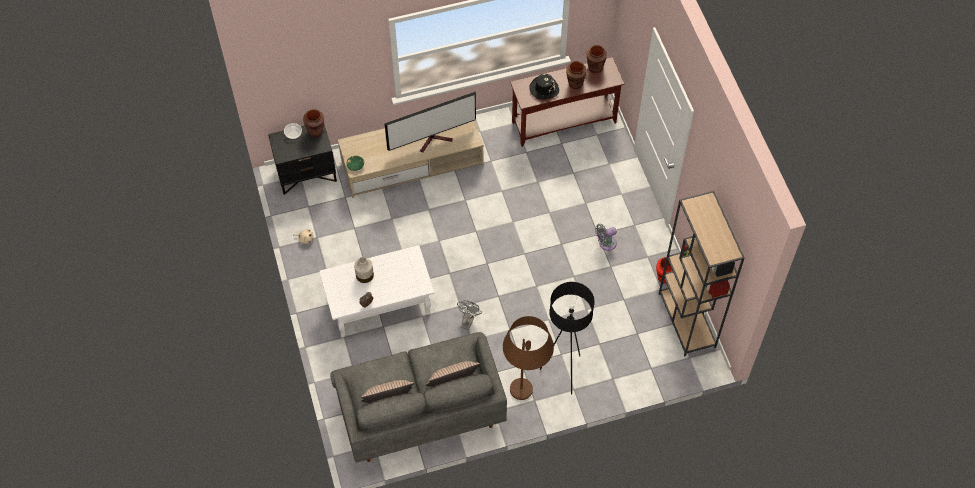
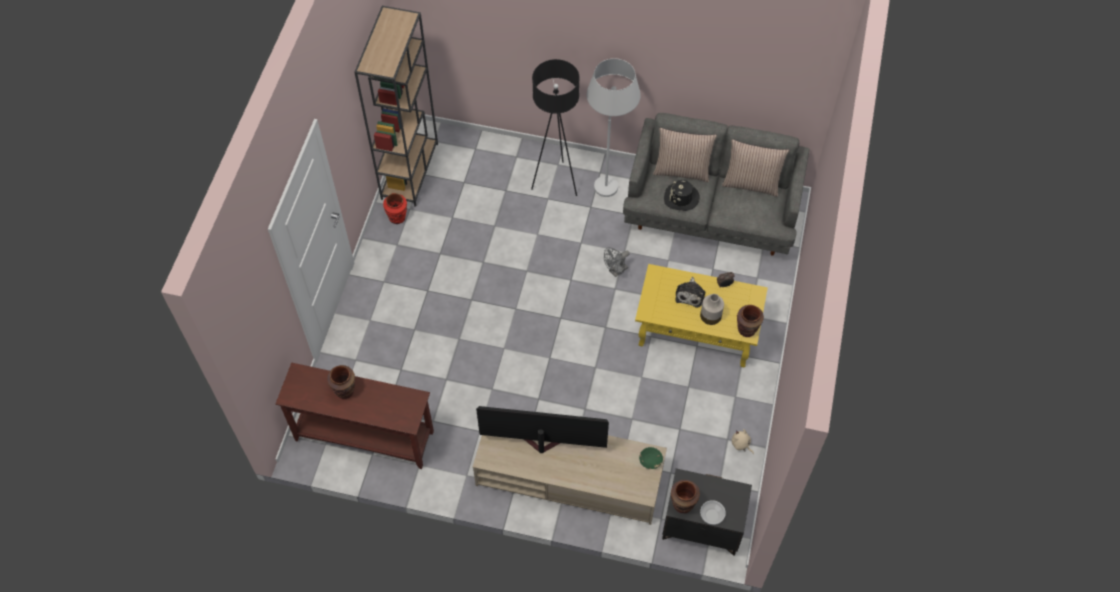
camera: 150 degrees left, 0 degrees up
white coffee table [319,245,434,338] -> yellow coffee table [635,264,768,368]
brown floor lamp [503,316,554,400] -> white floor lamp [587,59,641,197]
black hat [529,74,559,100] -> black hat moved to [664,180,700,211]
brown vase [587,45,607,73] -> brown vase moved to [737,305,764,337]
grey fan [595,224,617,251] -> none
none -> plush toy [675,277,705,308]

